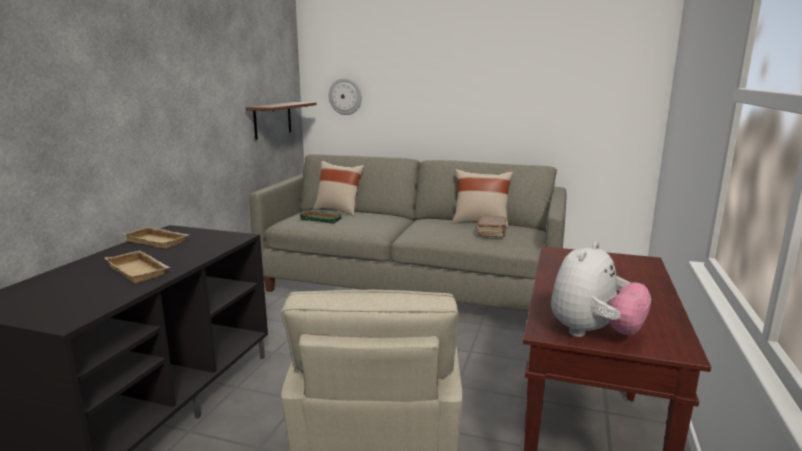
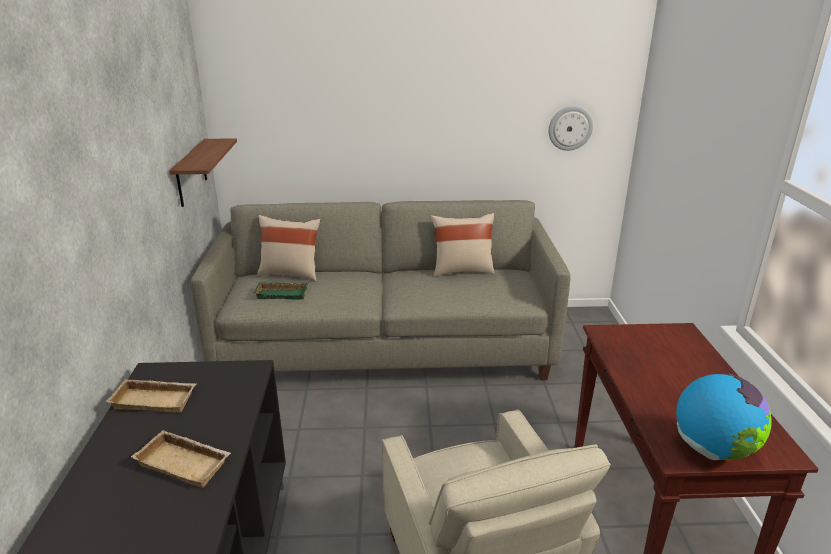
camera: 20 degrees left, 10 degrees up
wall clock [329,78,362,115] -> wall clock moved to [549,106,593,151]
brown book [477,215,507,238] -> none
plush toy [551,241,651,337] -> globe [676,374,772,460]

